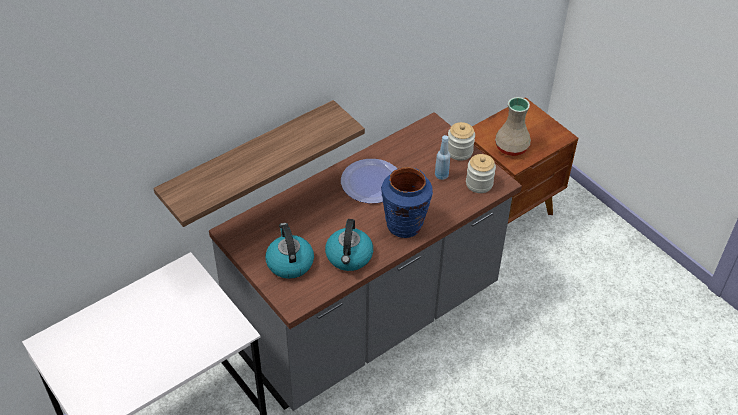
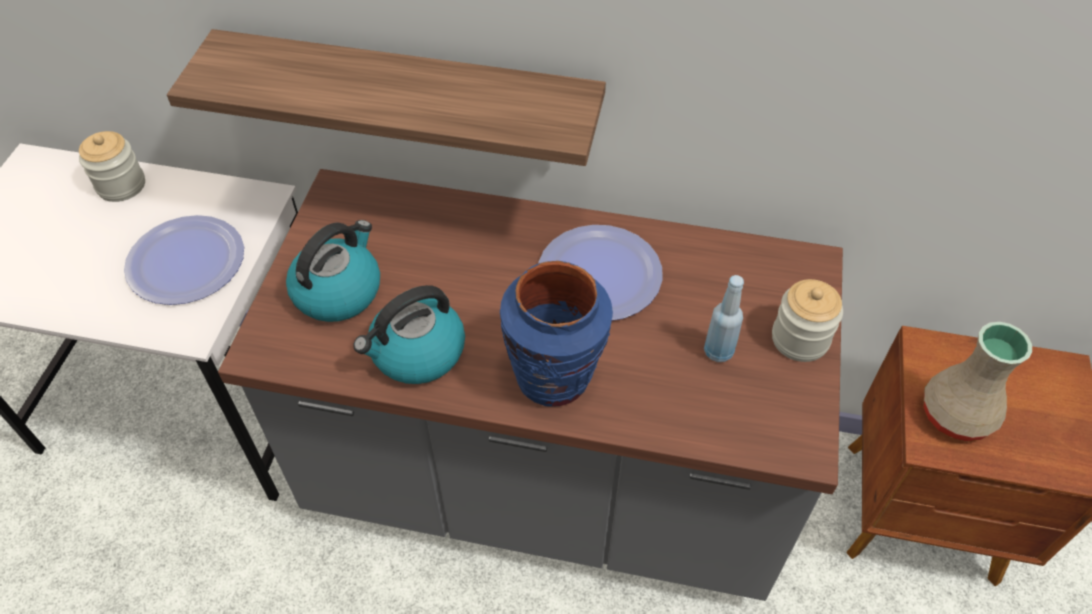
camera: 50 degrees right, 5 degrees up
jar [466,154,496,193] -> jar moved to [79,131,145,202]
none -> plate [124,215,244,305]

